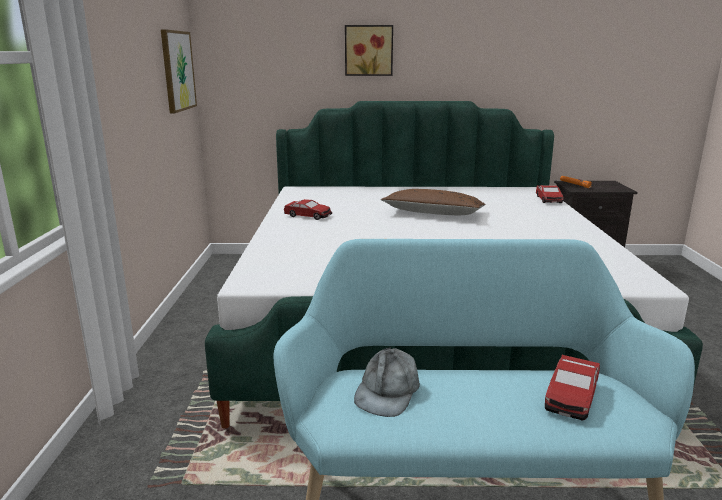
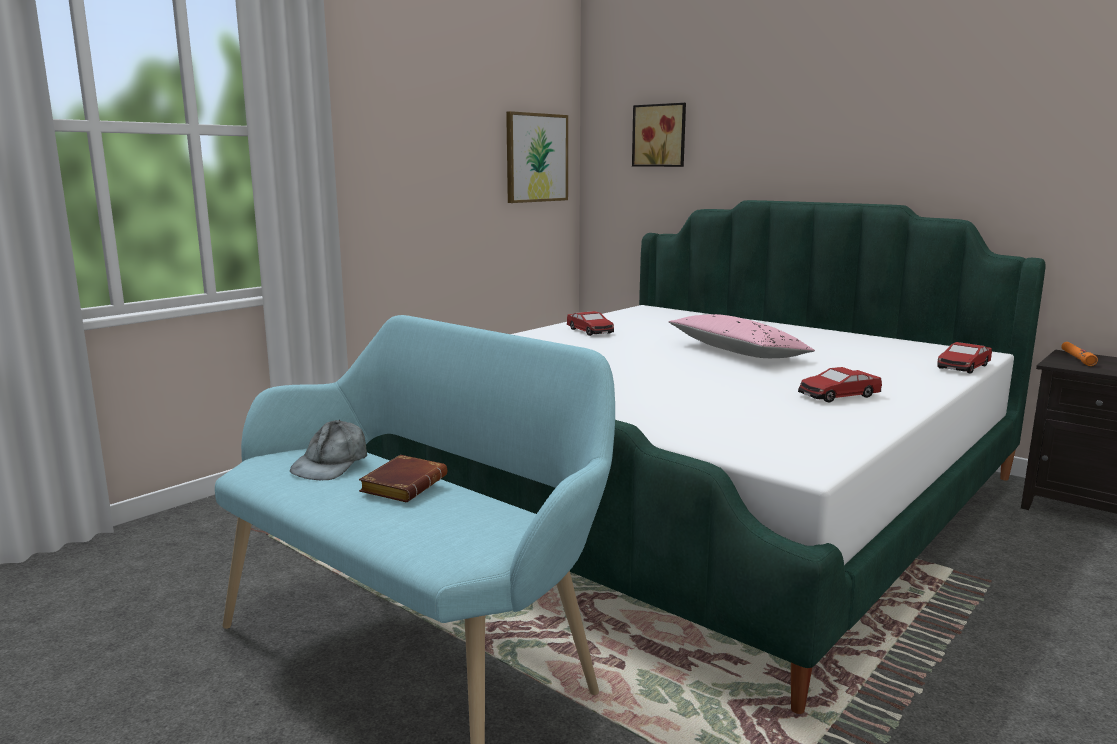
camera: 40 degrees right, 5 degrees down
picture [345,25,393,76] -> picture moved to [632,103,686,167]
grey cap [354,346,420,417] -> grey cap turned 45 degrees counterclockwise [290,420,367,480]
brown pillow [381,189,486,215] -> pink pillow [669,314,815,358]
toy car [545,355,600,421] -> toy car moved to [798,367,882,403]
none -> brown book [359,455,447,502]

